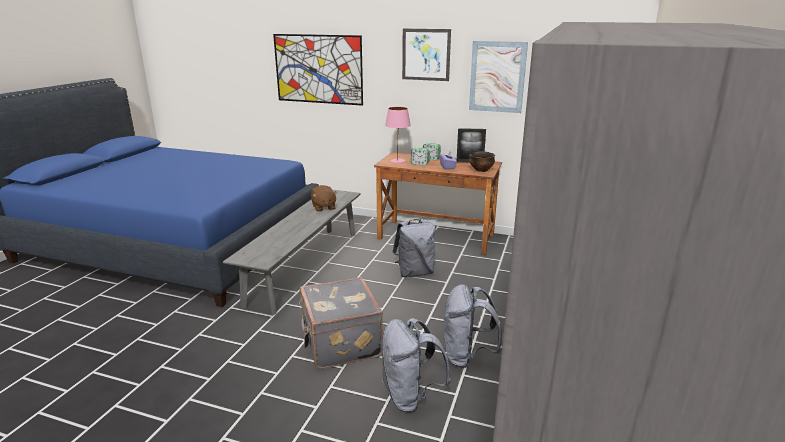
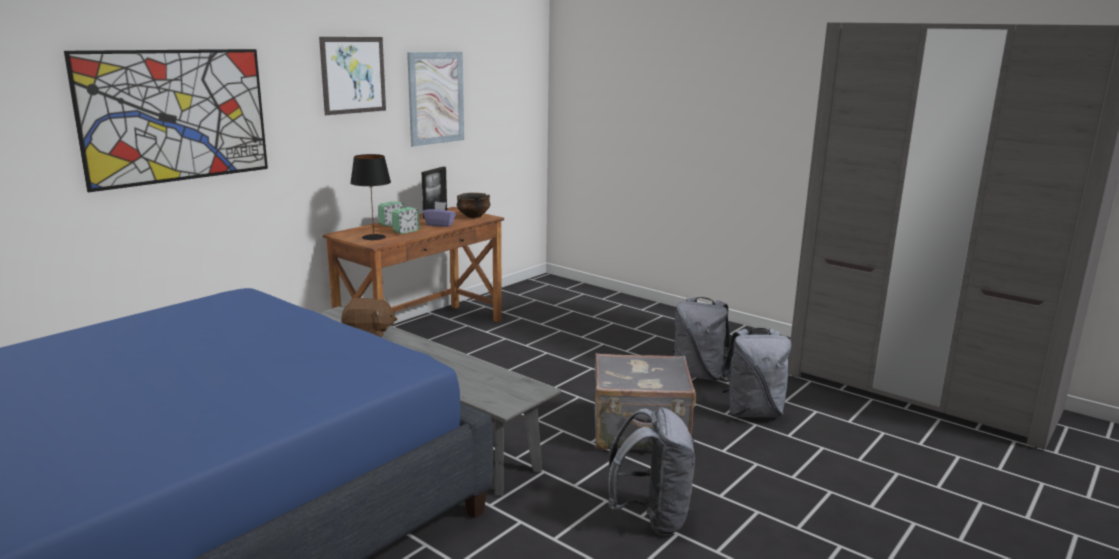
camera: 70 degrees left, 5 degrees down
pink table lamp [385,107,411,163] -> black table lamp [350,154,391,240]
grey backpack [392,219,435,277] -> grey backpack moved to [608,407,695,535]

